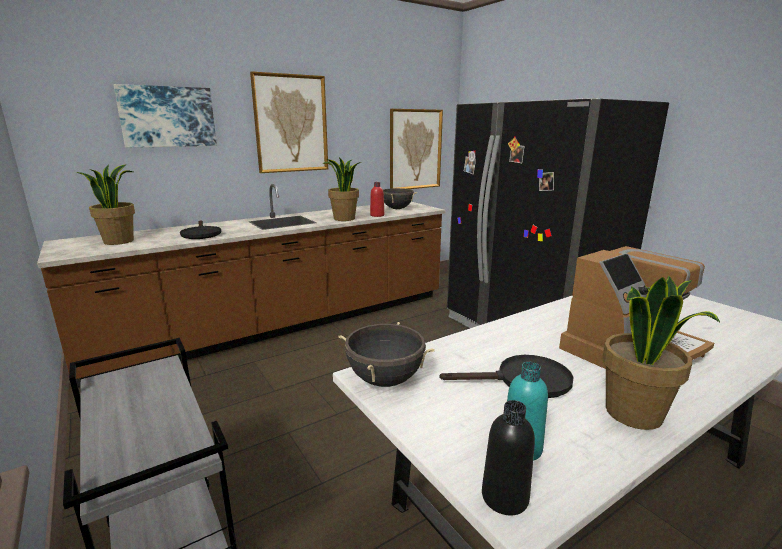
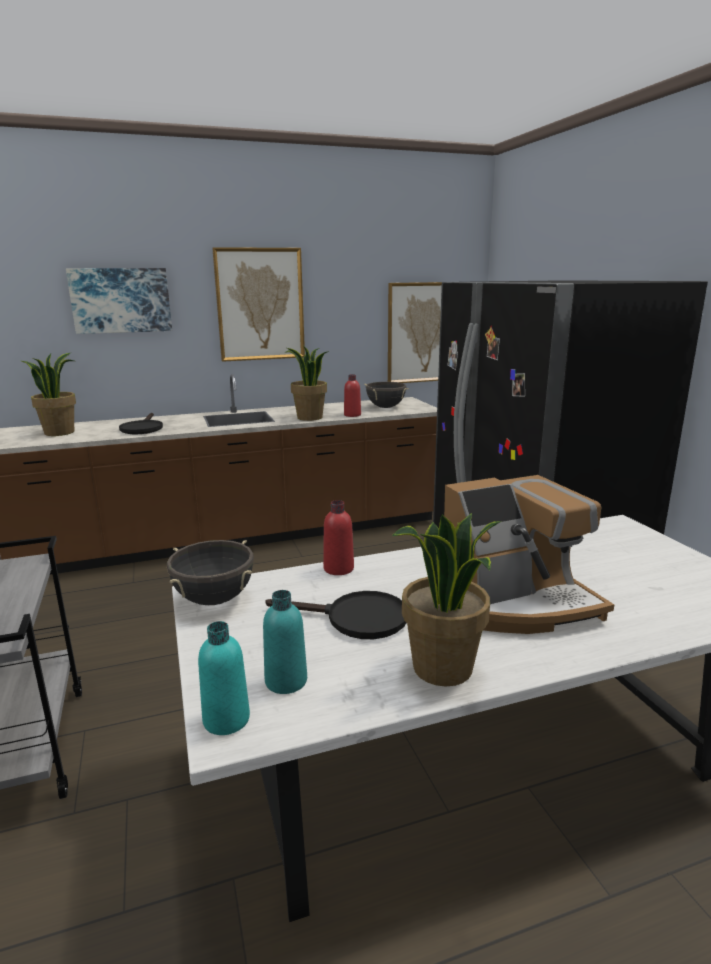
camera: 15 degrees right, 0 degrees up
black bottle [482,400,535,515] -> turquoise bottle [198,621,250,735]
none -> red bottle [323,500,354,575]

